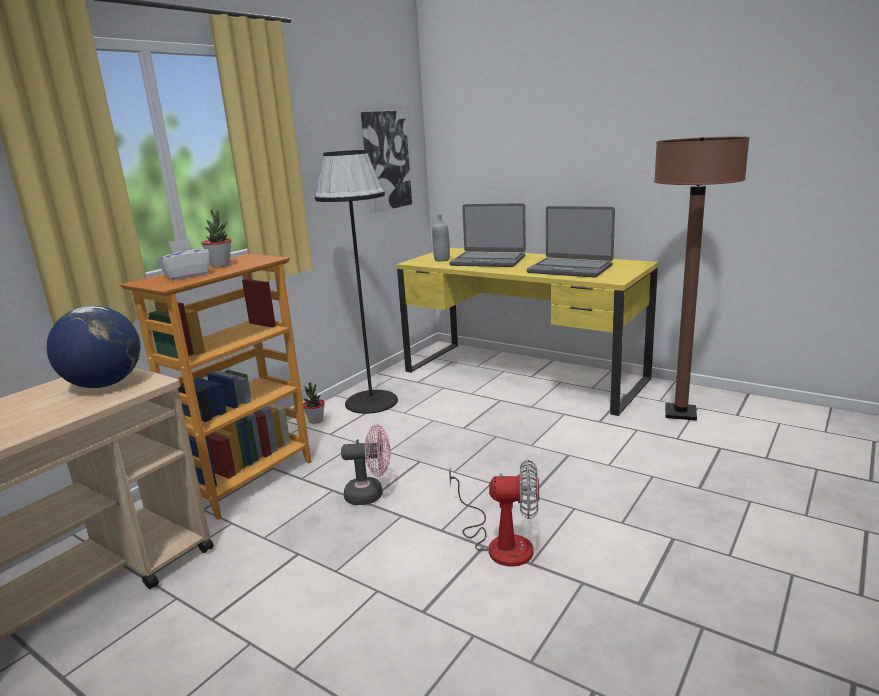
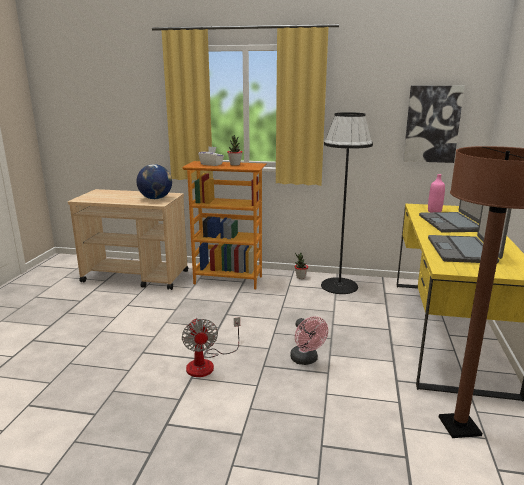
camera: 65 degrees right, 0 degrees up
pink fan [341,424,391,505] -> pink fan moved to [290,316,328,365]
grey bottle [432,214,450,262] -> pink bottle [428,174,445,212]

